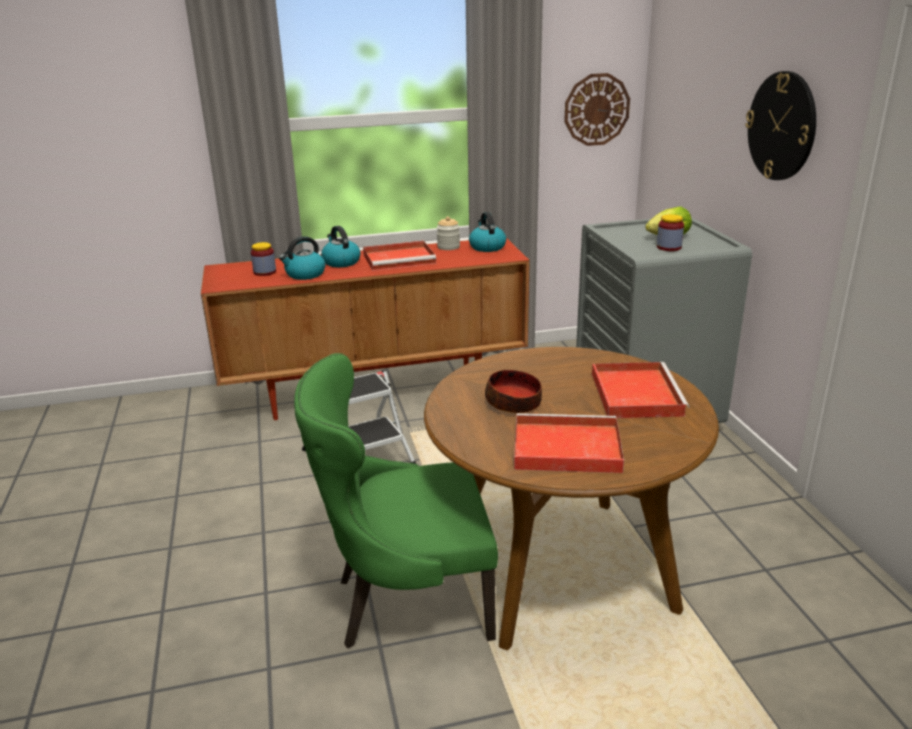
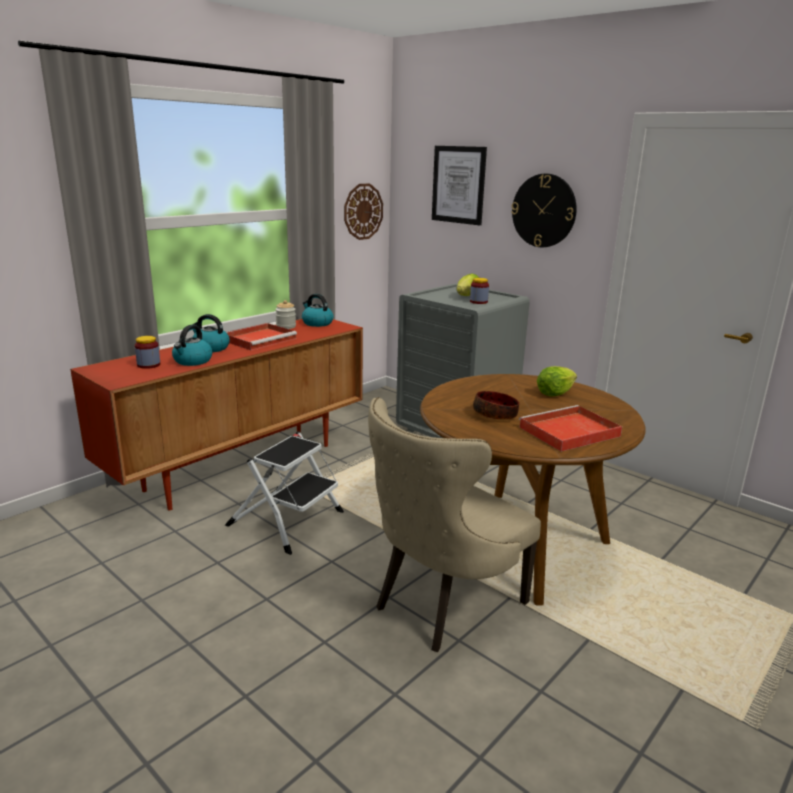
camera: 35 degrees left, 5 degrees down
green chair [294,353,498,649] -> beige chair [368,397,541,652]
red tray [592,362,689,418] -> lettuce [537,366,577,396]
none -> picture [432,146,487,225]

